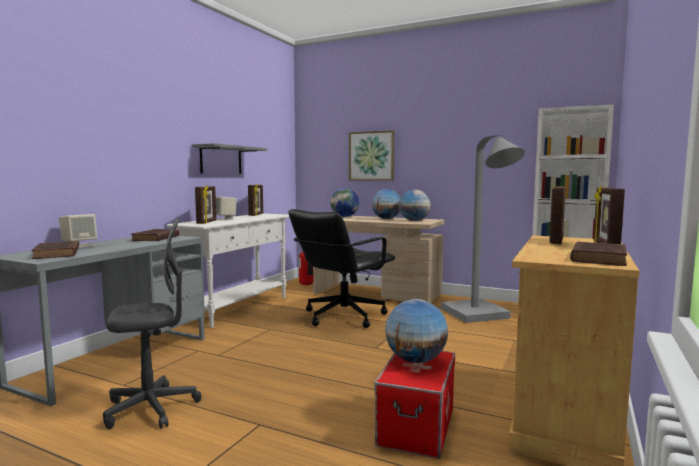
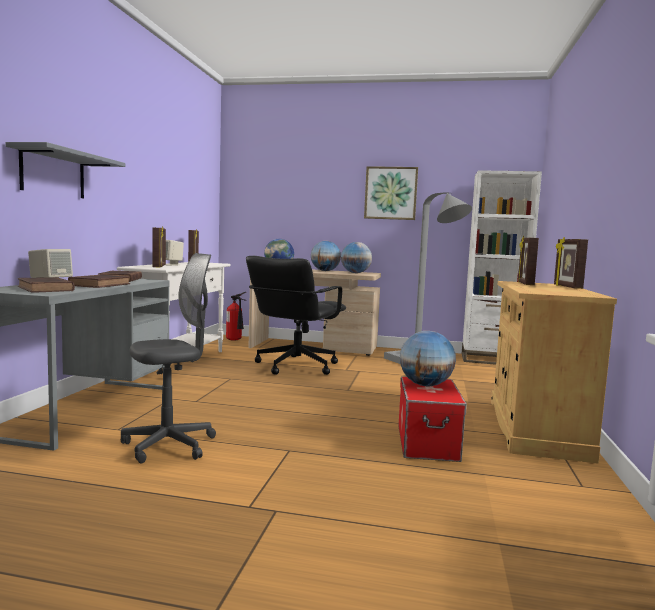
camera: 15 degrees left, 0 degrees up
grey shelf [192,143,267,174] -> grey shelf moved to [6,142,125,198]
picture [349,130,395,181] -> picture moved to [364,166,418,220]
brown book [570,241,627,266] -> brown book moved to [68,274,130,288]

